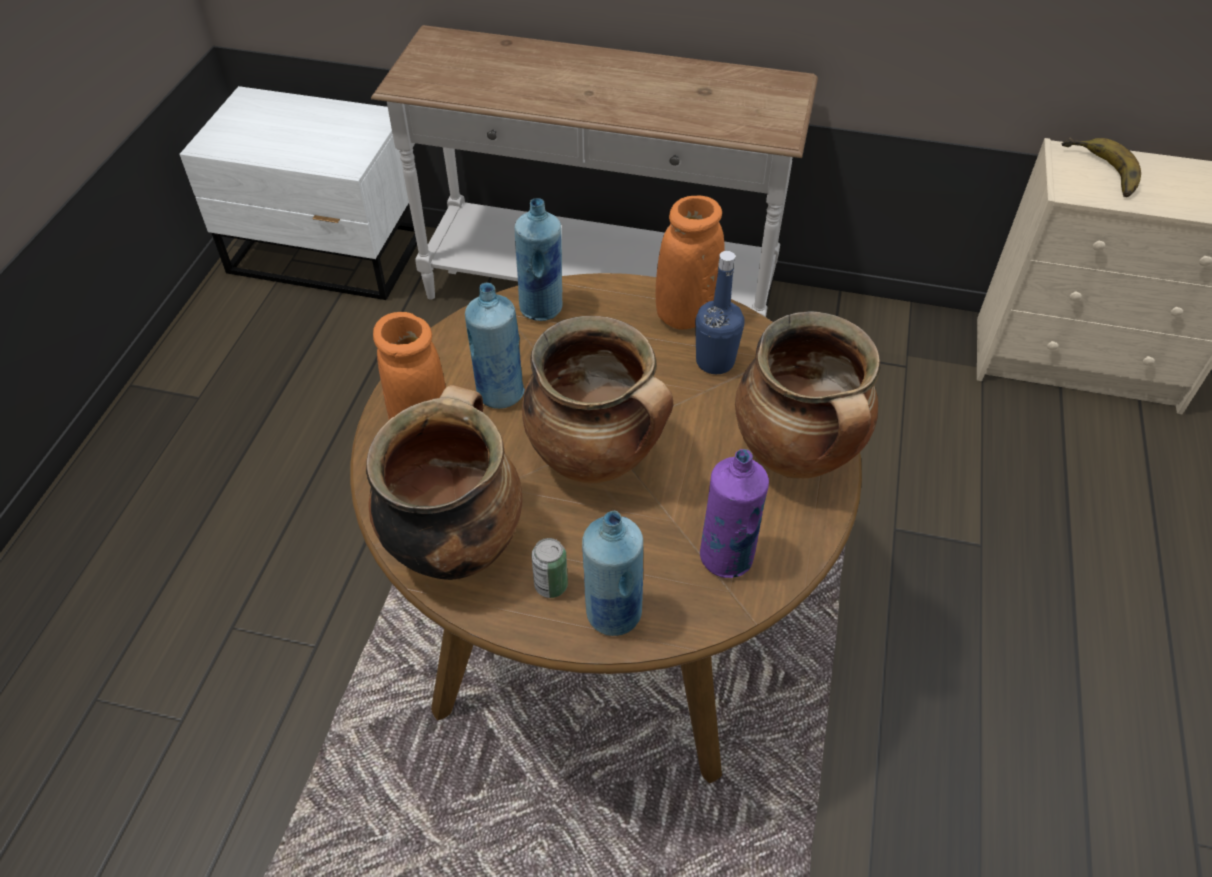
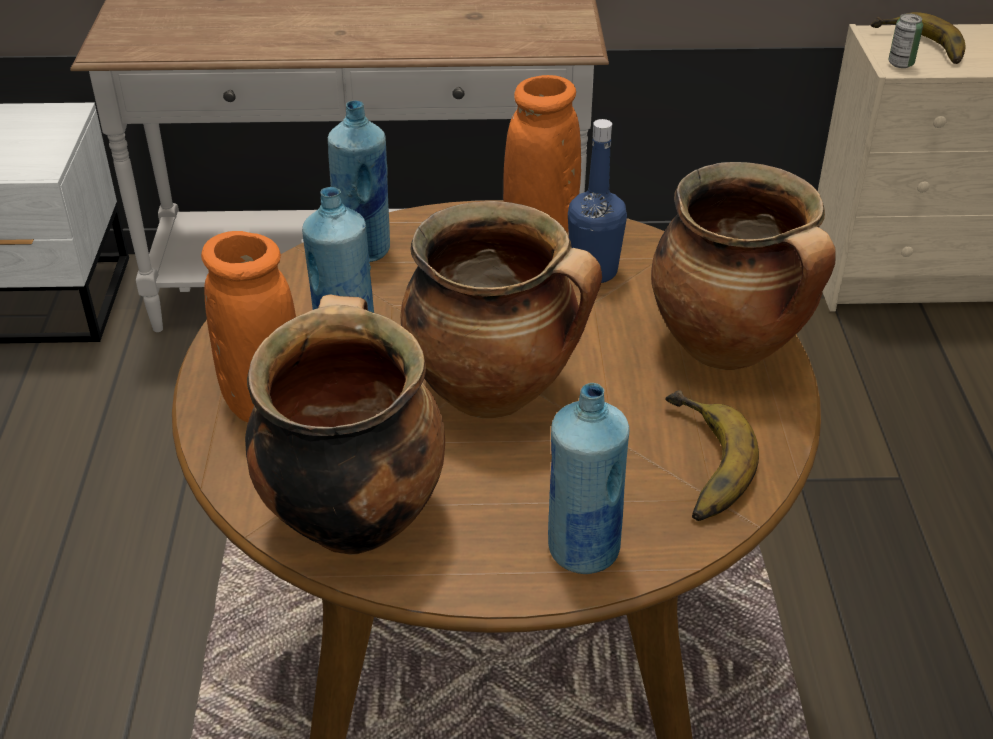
camera: 15 degrees left, 10 degrees down
can [531,538,568,598] -> can moved to [889,13,923,68]
purple bottle [700,449,769,578] -> banana [665,390,759,521]

